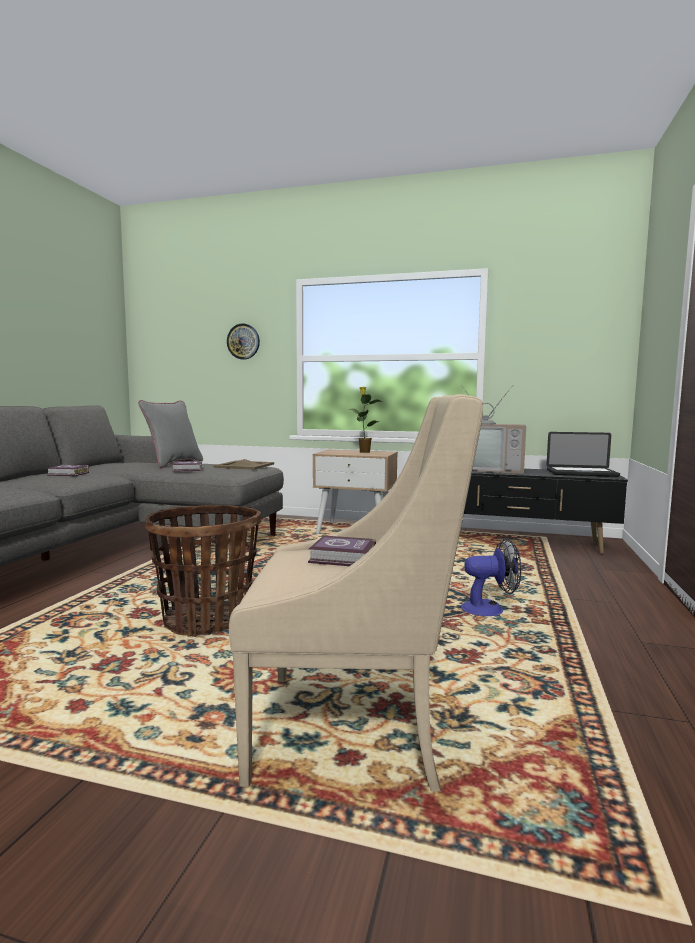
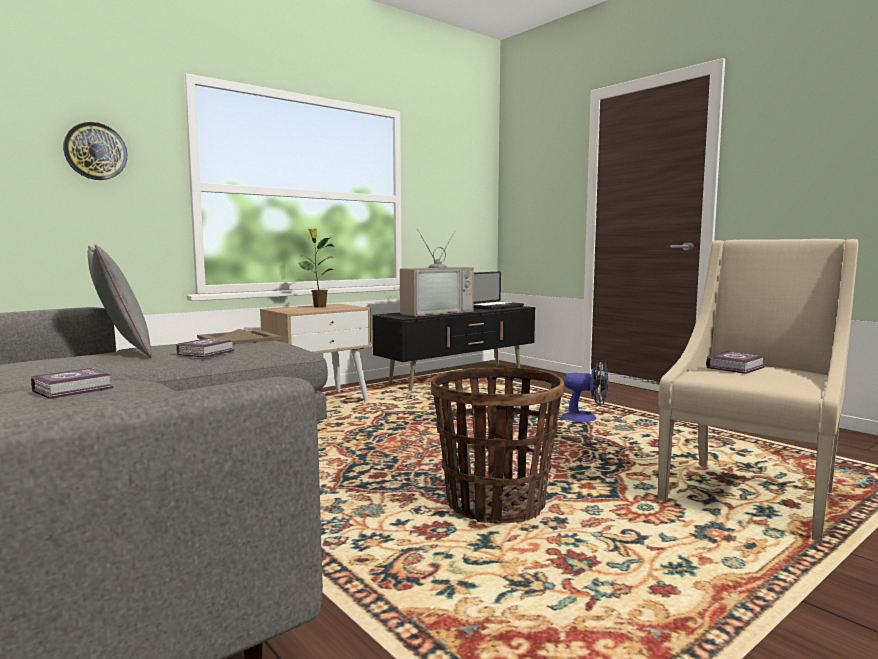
camera: 55 degrees left, 0 degrees up
fan [461,538,521,616] -> fan turned 75 degrees clockwise [562,360,608,422]

